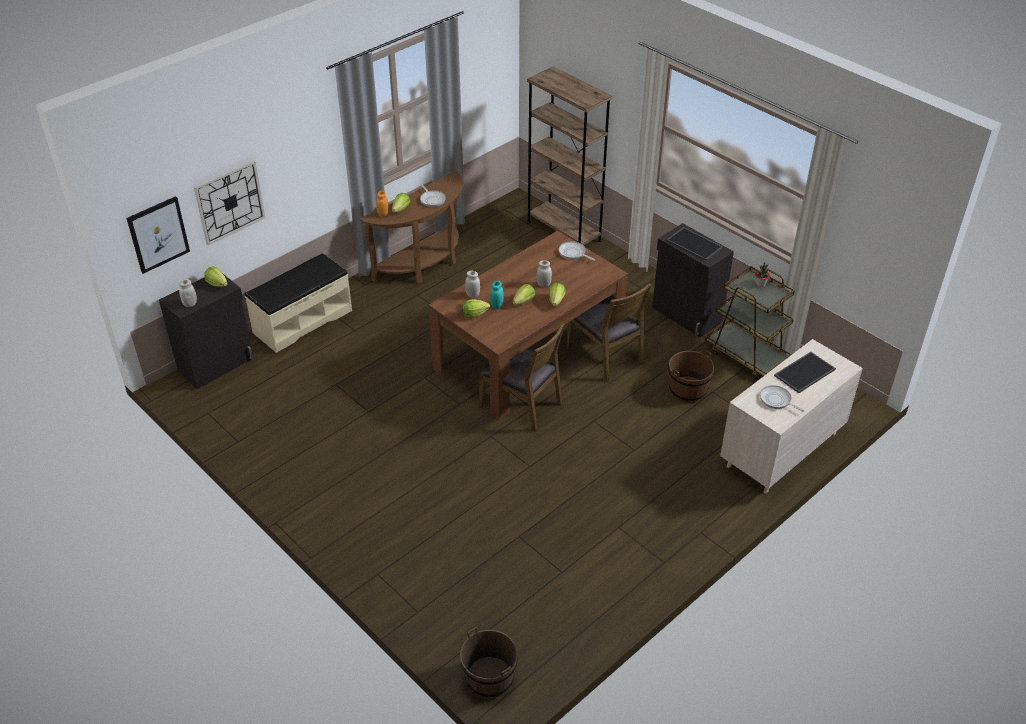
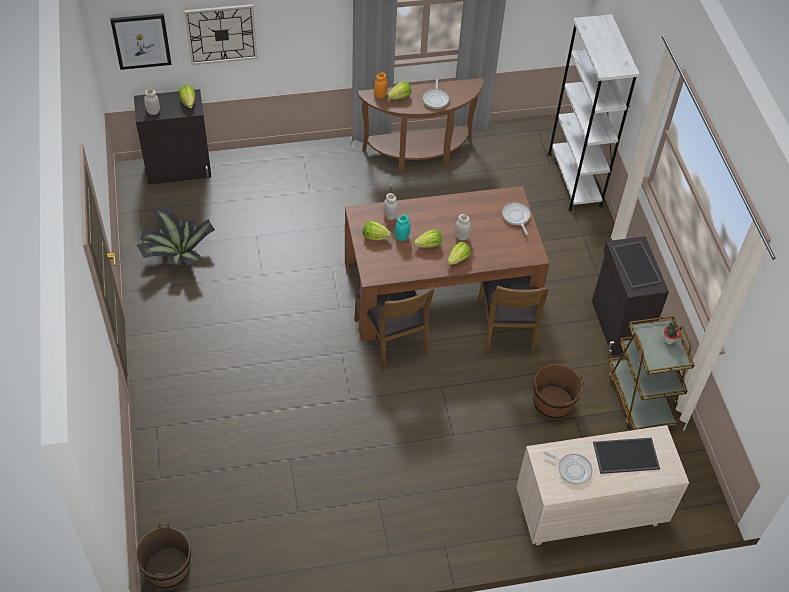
camera: 30 degrees right, 10 degrees up
beige bench [245,253,352,353] -> none
brown bookcase [527,67,613,245] -> white bookcase [547,14,640,211]
frying pan [760,385,805,412] -> frying pan turned 135 degrees clockwise [543,451,592,485]
none -> potted plant [137,205,215,265]

